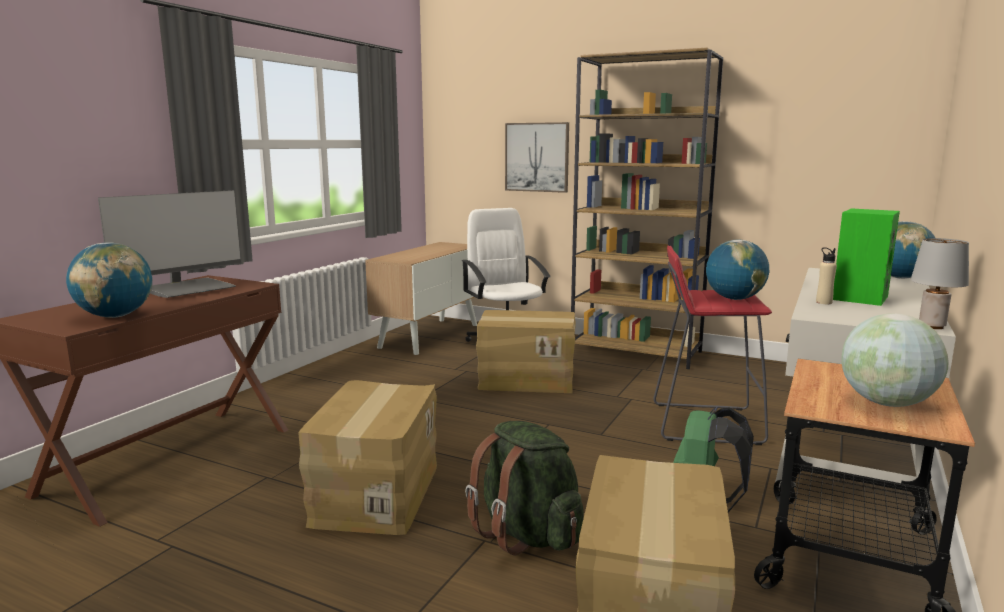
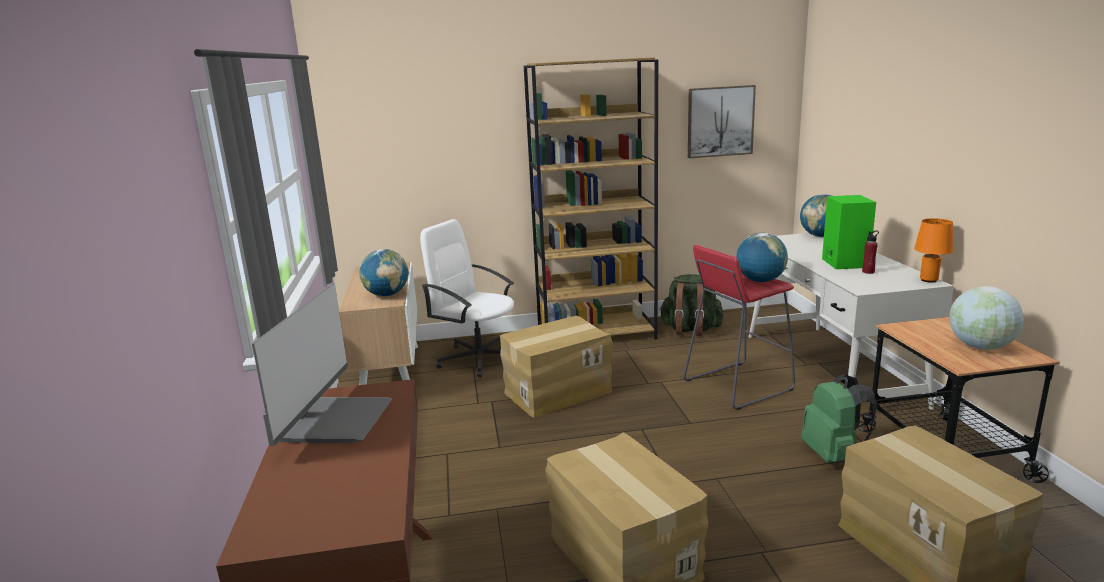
camera: 35 degrees left, 5 degrees up
globe [66,243,152,318] -> globe moved to [360,249,408,296]
green backpack [465,421,584,555] -> green backpack moved to [659,274,724,336]
picture [505,122,569,193] -> picture moved to [688,85,756,158]
beige bottle [816,247,837,304] -> none
grey table lamp [911,238,969,329] -> orange table lamp [914,218,953,283]
none -> red bottle [862,231,879,274]

